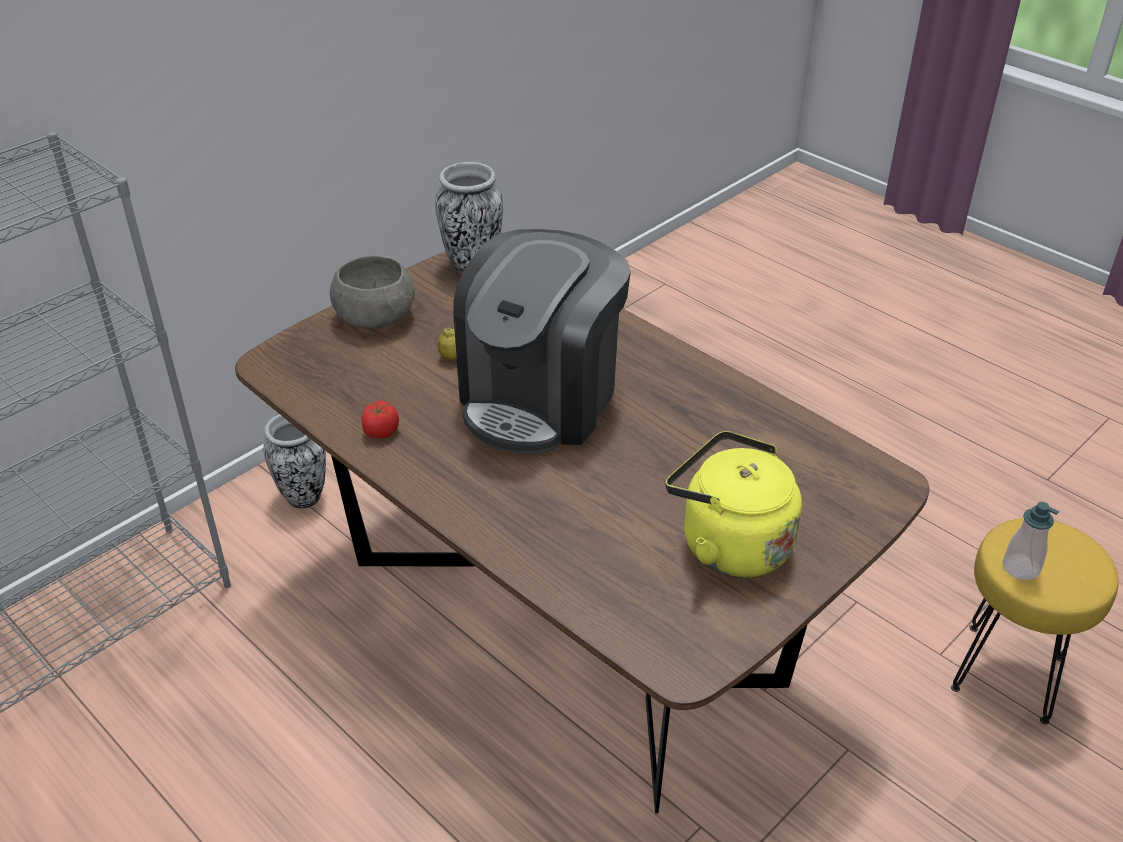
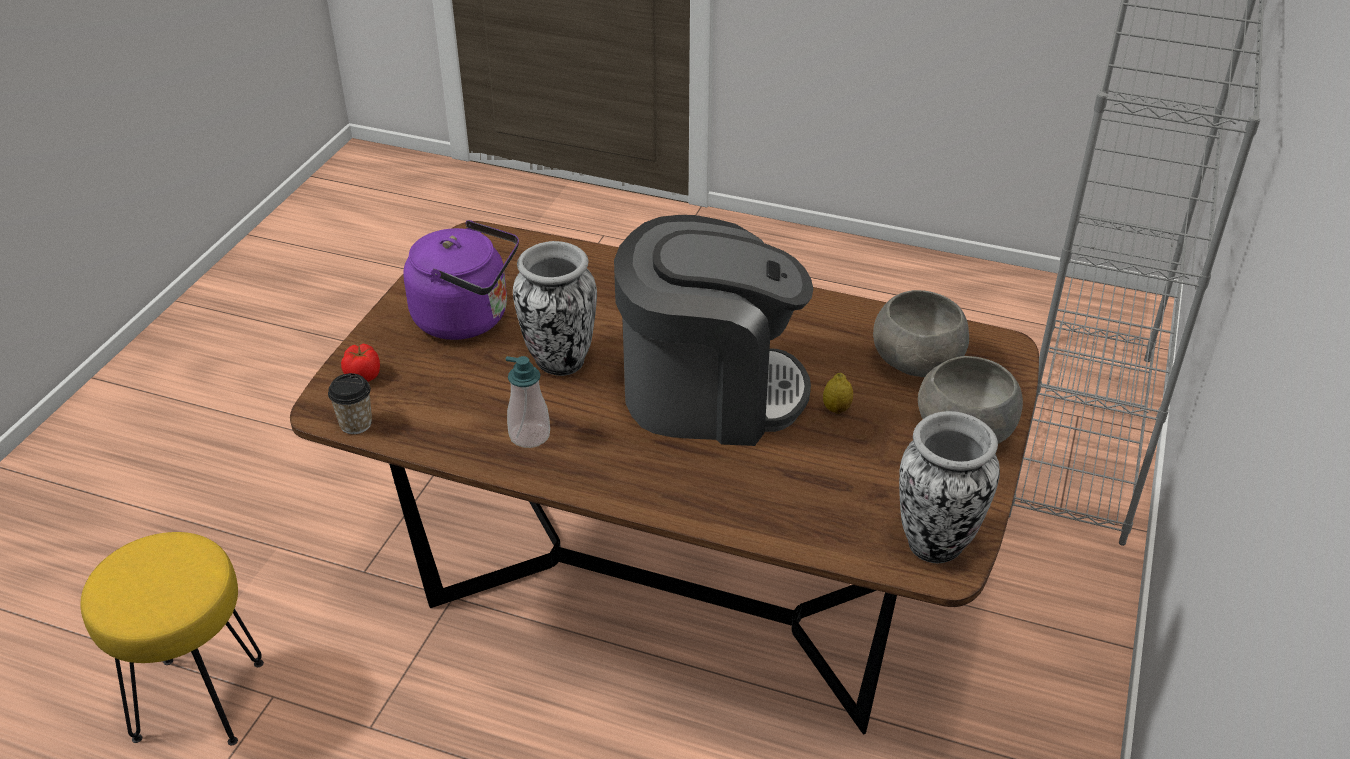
camera: 155 degrees right, 0 degrees up
vase [263,414,326,509] -> vase moved to [513,241,597,376]
tomato [362,401,399,439] -> tomato moved to [341,344,380,382]
coffee machine [453,229,631,454] -> coffee machine turned 90 degrees clockwise [614,215,813,446]
yellow kettle [666,431,802,578] -> purple kettle [403,220,519,340]
soap dispenser [1002,502,1059,581] -> soap dispenser moved to [506,356,550,448]
none -> cup [328,373,372,434]
none -> grey bowl [873,290,969,377]

